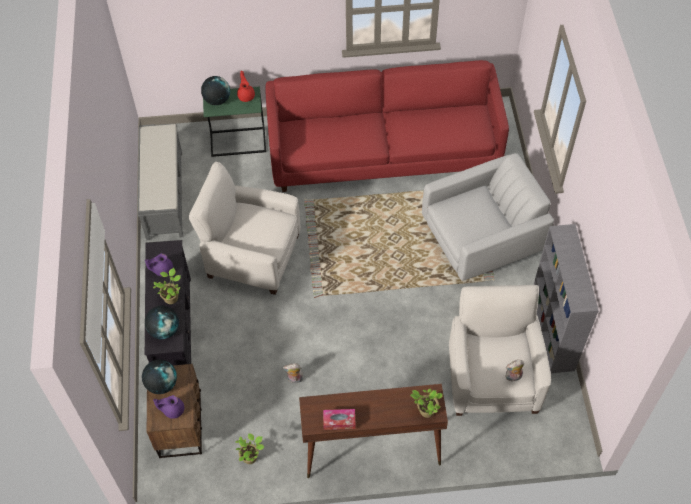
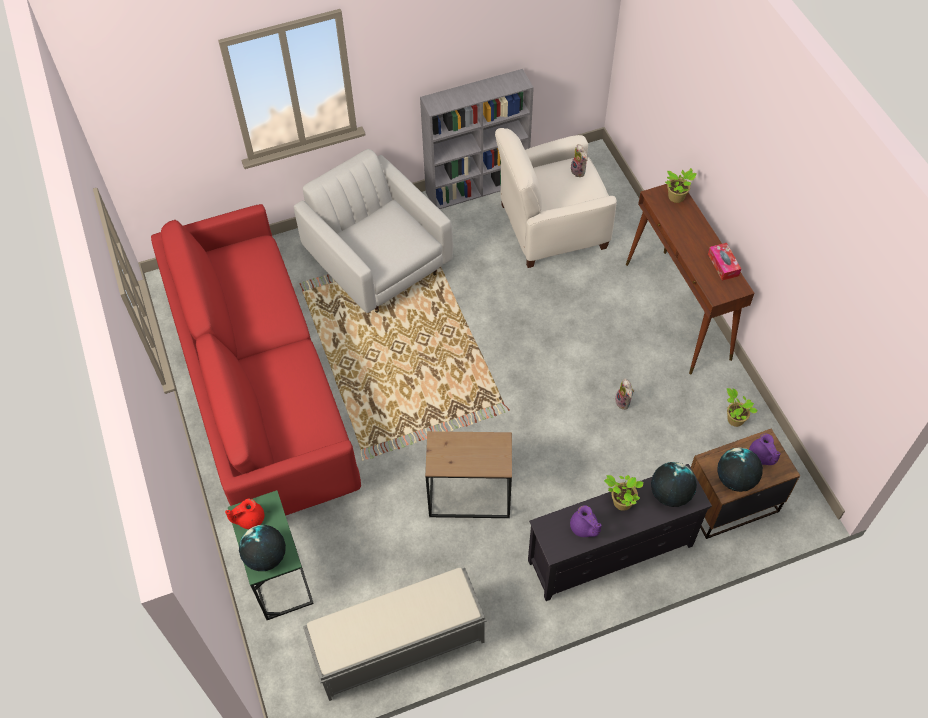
camera: 105 degrees left, 0 degrees up
white armchair [189,162,301,295] -> brown side table [425,431,512,518]

